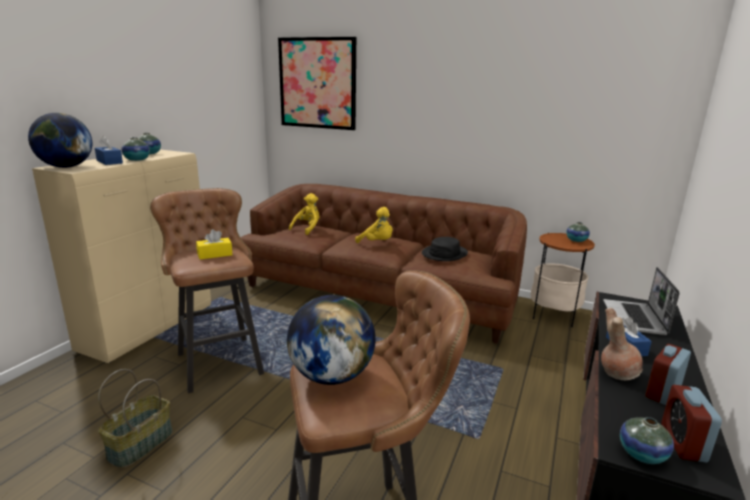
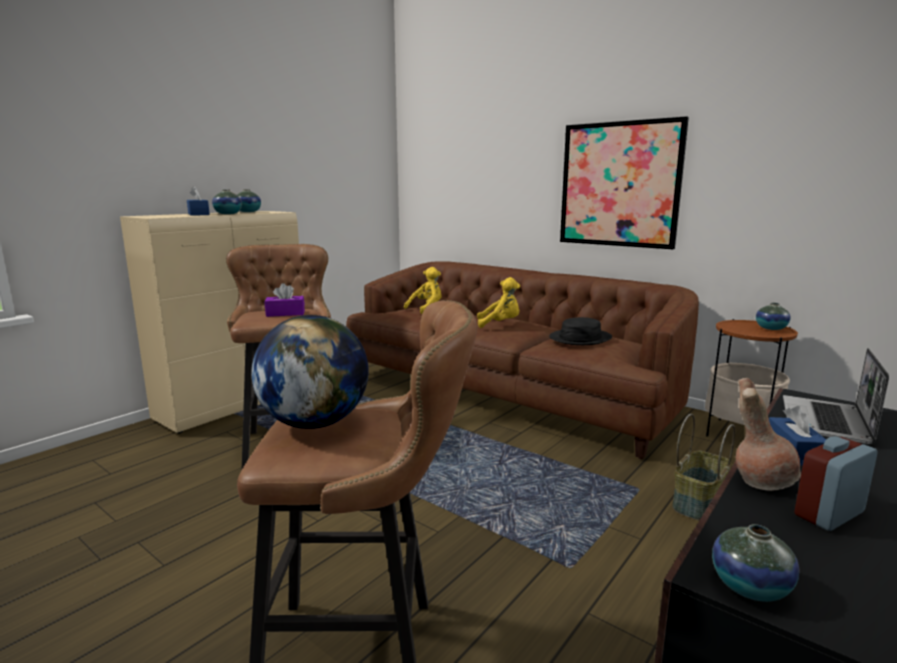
camera: 15 degrees right, 5 degrees down
globe [28,113,92,168] -> none
basket [98,369,173,468] -> basket moved to [672,414,735,521]
yellow tissue box [196,229,232,260] -> purple tissue box [264,283,305,317]
picture [278,37,356,130] -> picture moved to [560,116,689,249]
yellow plush toy [355,207,393,243] -> yellow plush toy turned 45 degrees counterclockwise [477,277,520,328]
alarm clock [661,385,722,463] -> none

